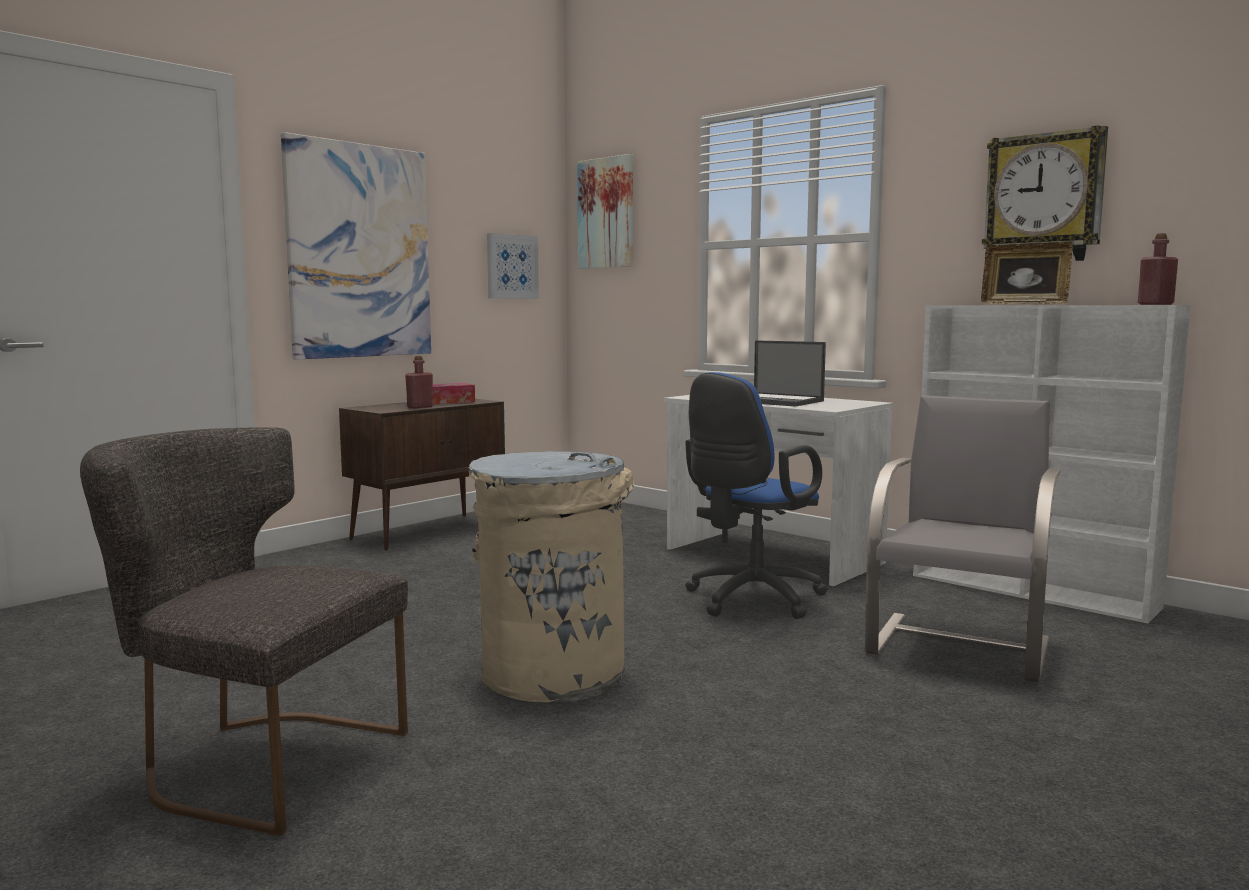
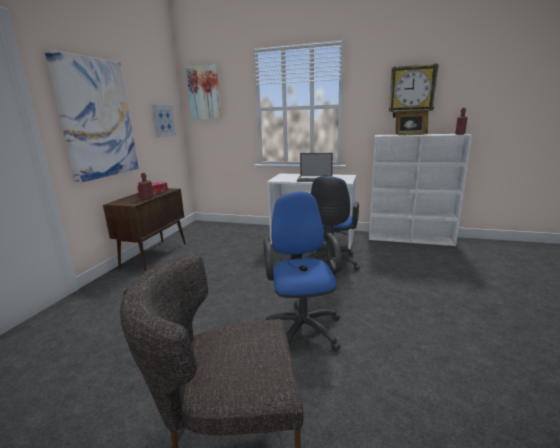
camera: 25 degrees left, 10 degrees up
beige trash can [469,451,635,703] -> blue office chair [263,192,342,352]
grey chair [865,395,1061,683] -> none

